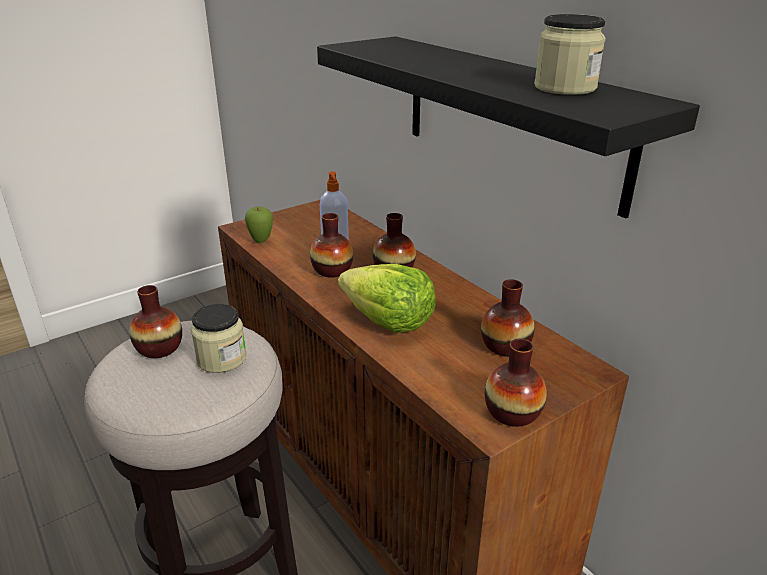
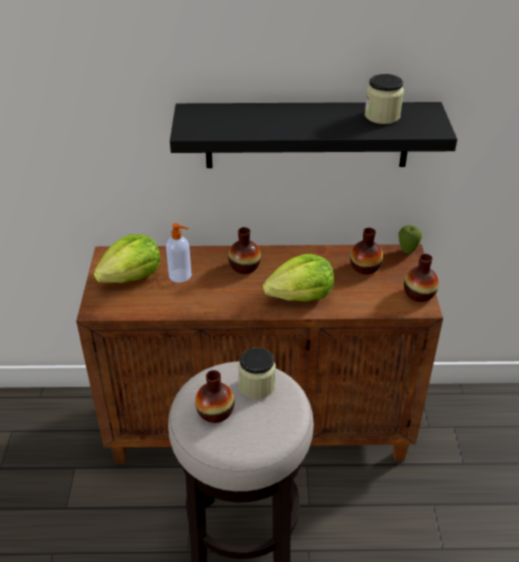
camera: 55 degrees left, 10 degrees up
apple [245,207,273,243] -> apple moved to [399,225,422,254]
vase [310,213,353,277] -> none
none -> lettuce [94,234,161,283]

